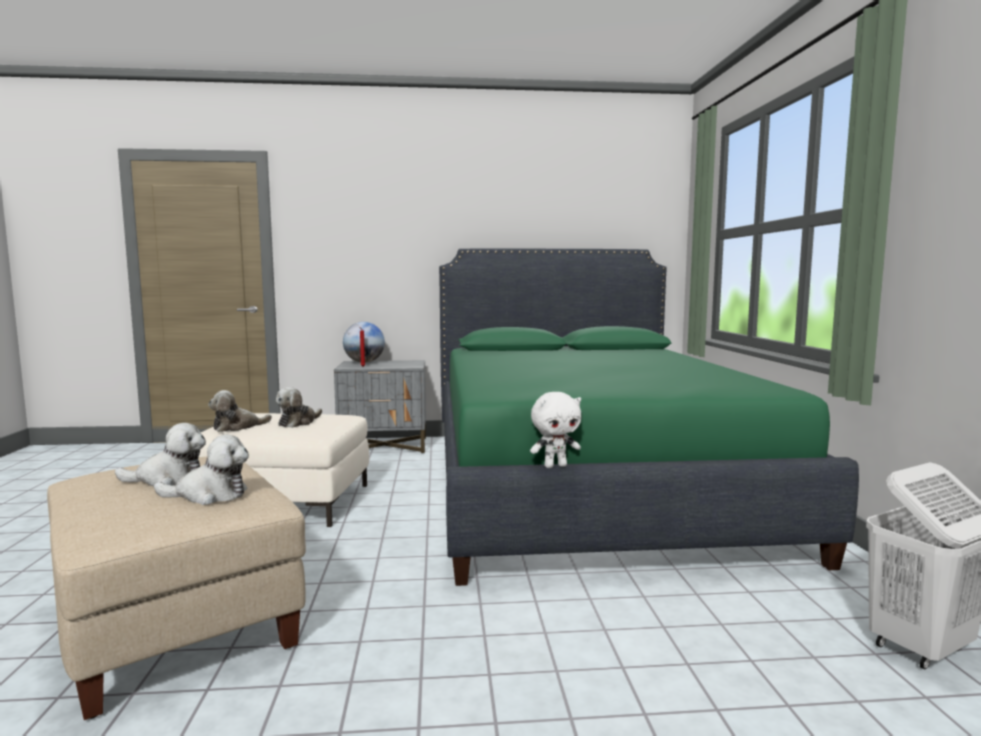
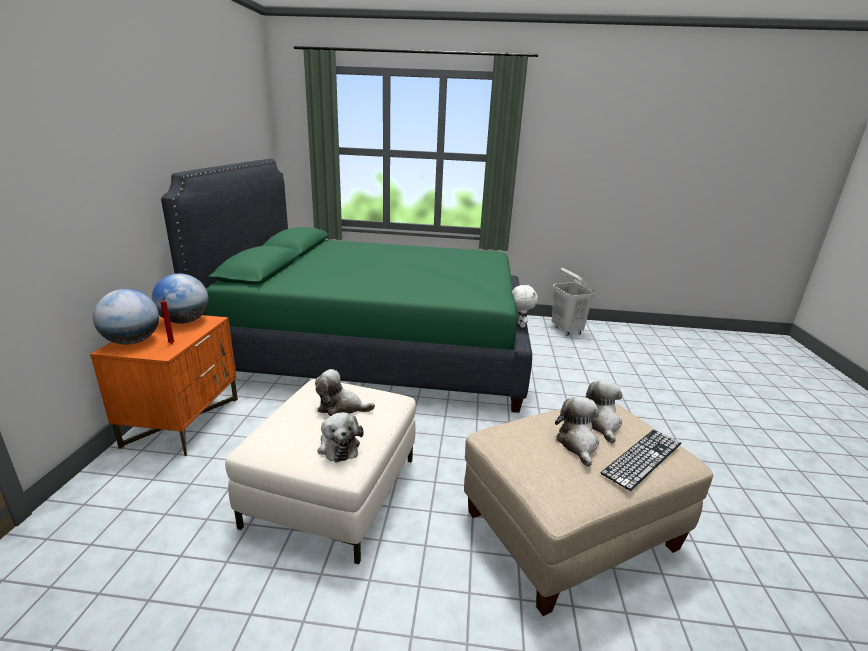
camera: 80 degrees left, 15 degrees up
plush toy [276,387,322,428] -> plush toy turned 150 degrees clockwise [315,369,375,416]
grey nightstand [334,360,426,454] -> orange nightstand [90,315,238,456]
none -> globe [152,274,209,324]
none -> keyboard [600,430,681,491]

